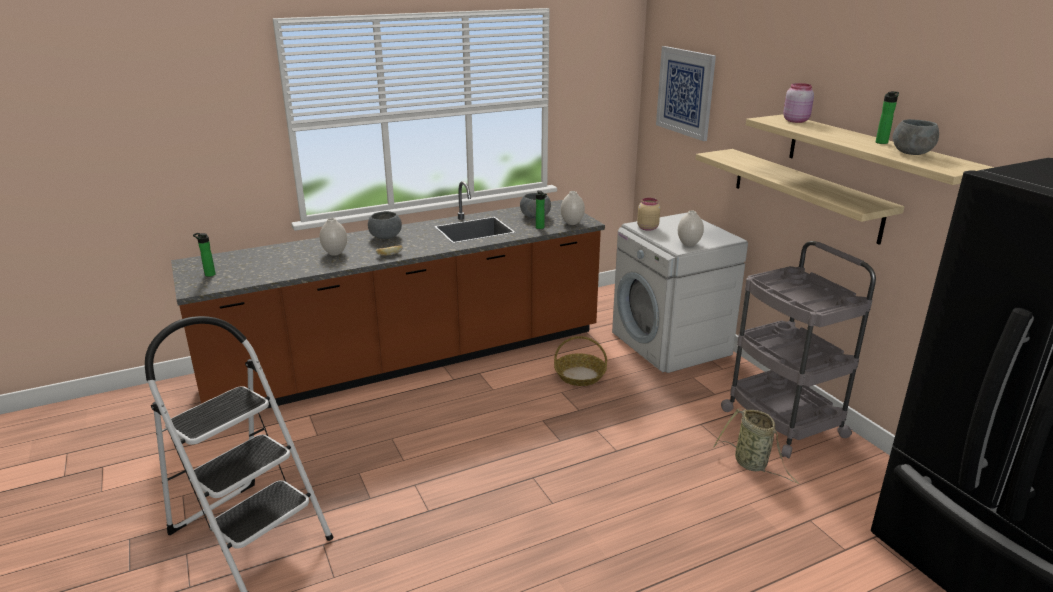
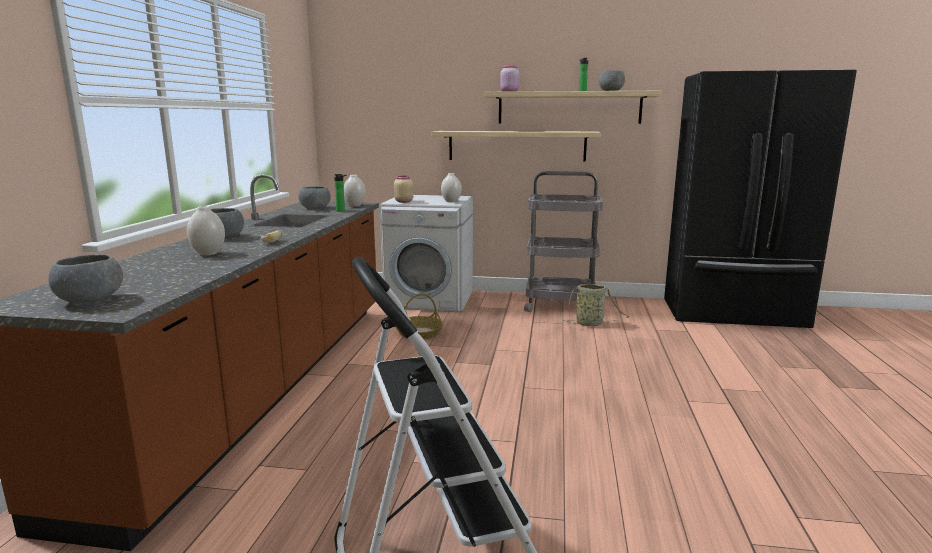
camera: 55 degrees left, 10 degrees down
bottle [193,233,216,277] -> grey bowl [48,254,123,304]
picture [656,46,716,141] -> none

